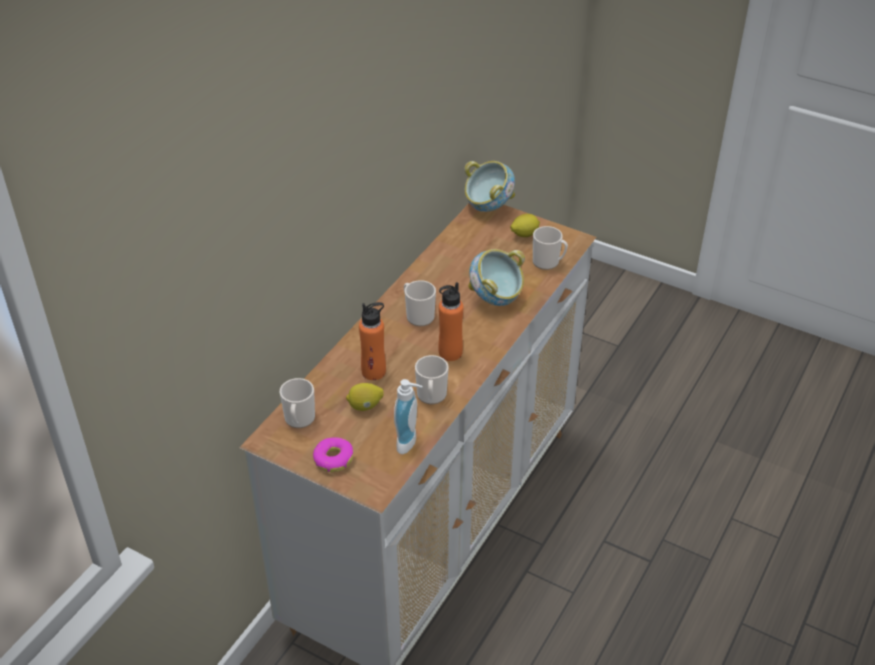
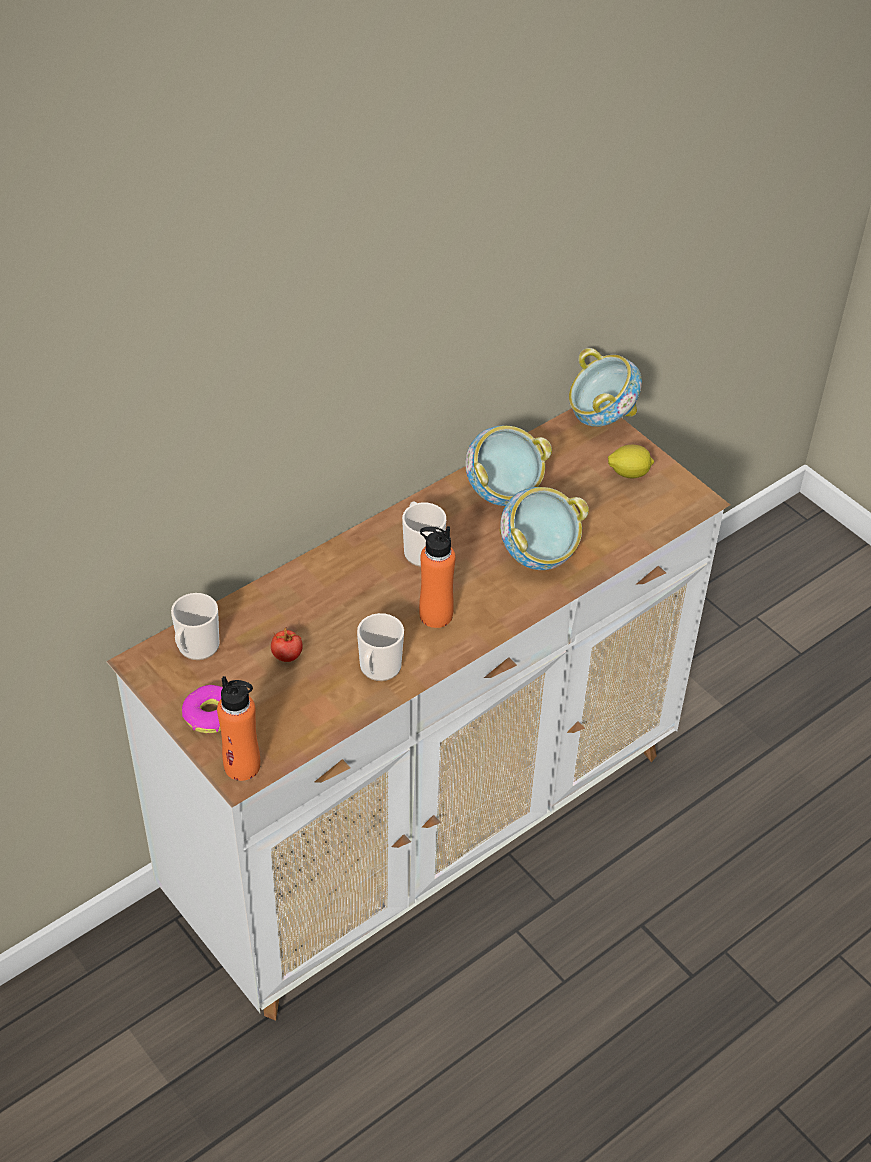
camera: 20 degrees right, 5 degrees up
lemon [346,383,384,411] -> tomato [271,627,303,662]
orange bottle [359,302,386,380] -> orange bottle moved to [217,676,260,781]
soap dispenser [394,379,423,454] -> none
mug [533,226,568,270] -> none
none -> bowl [466,426,552,506]

